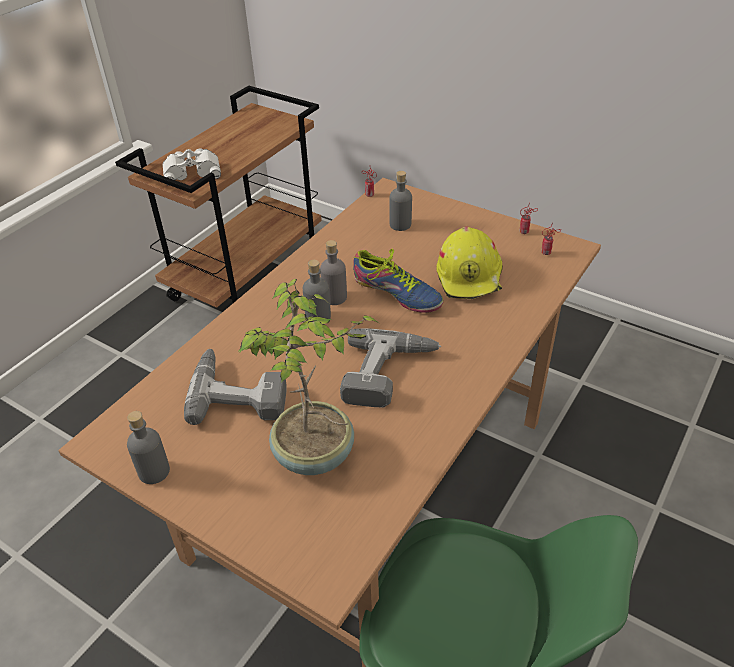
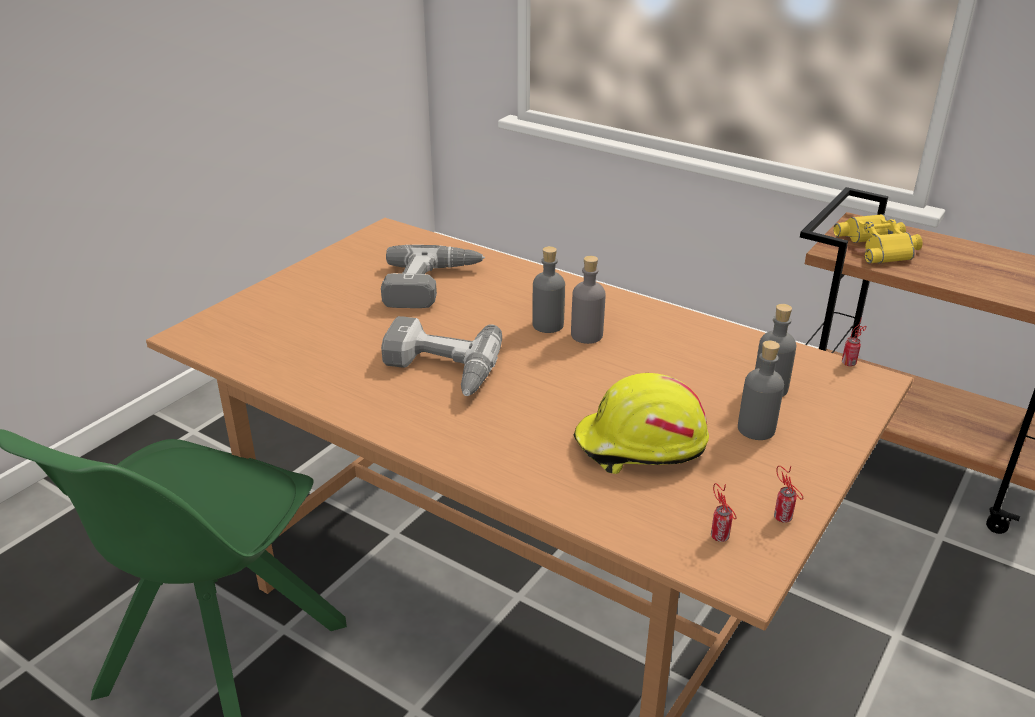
camera: 90 degrees right, 10 degrees down
grey bottle [127,411,170,484] -> grey bottle moved to [738,341,784,440]
white binoculars [162,148,221,186] -> yellow binoculars [833,214,923,263]
potted plant [238,279,379,475] -> none
shoe [353,248,444,313] -> none

